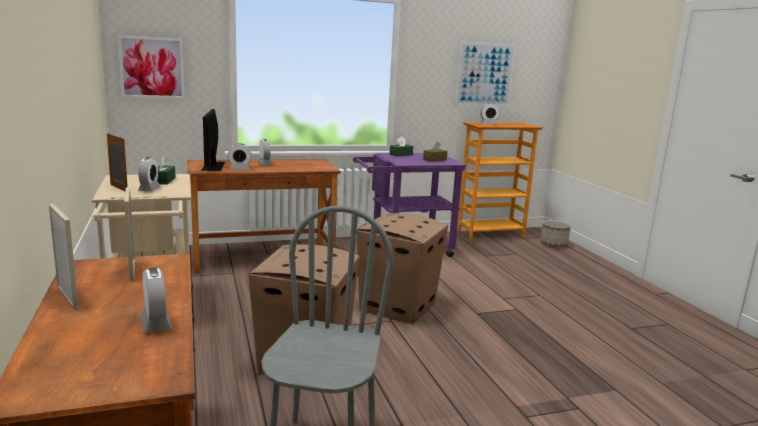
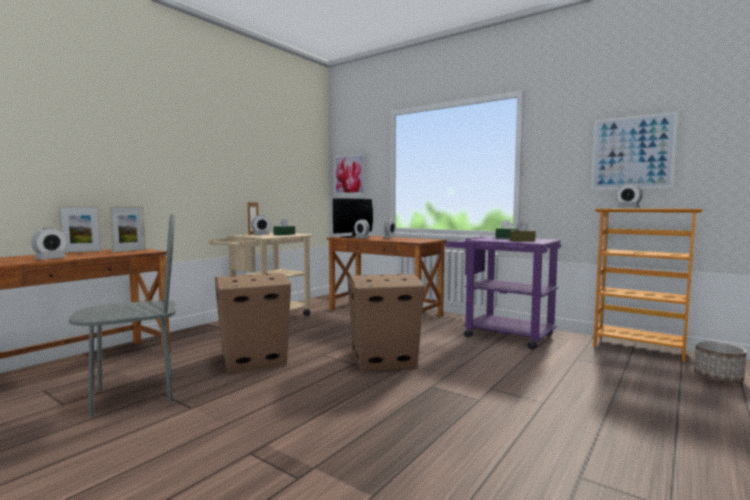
camera: 55 degrees right, 10 degrees down
picture frame [49,204,78,309] -> picture frame turned 45 degrees clockwise [59,207,101,253]

